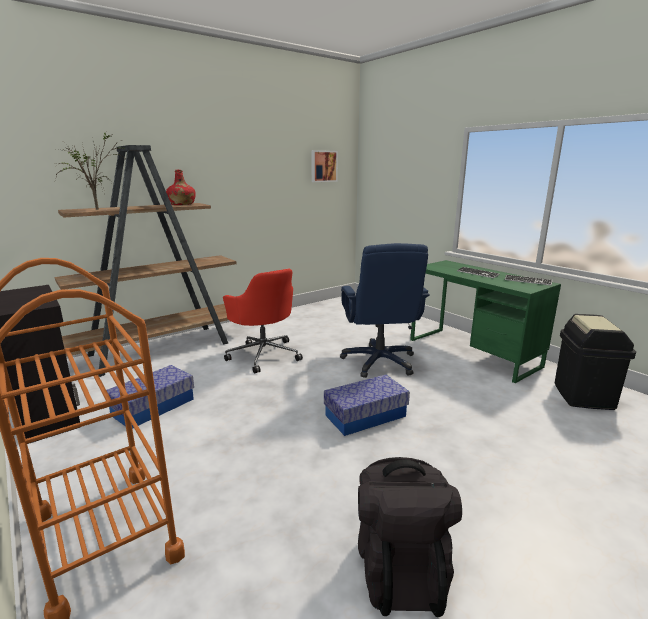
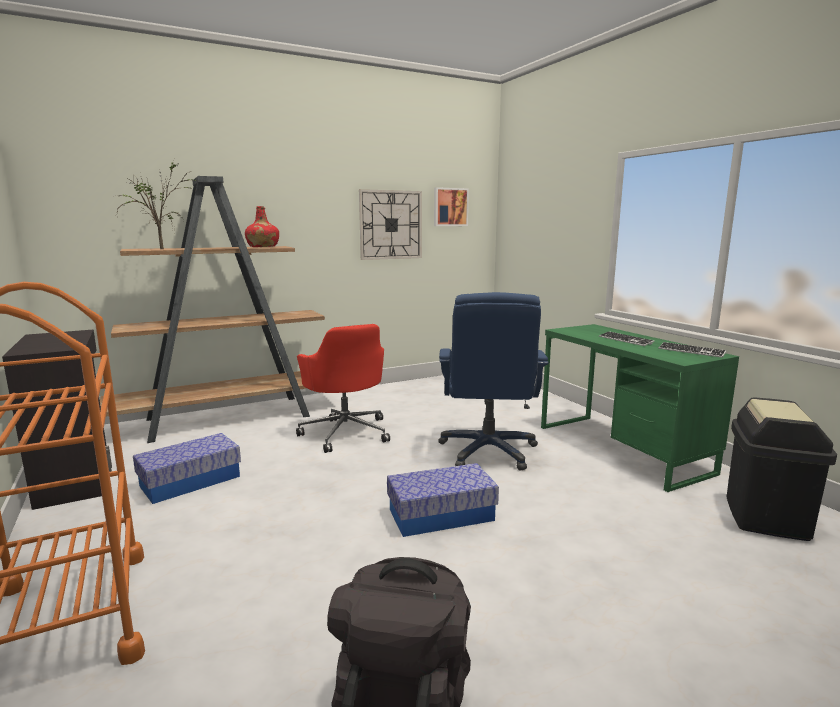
camera: 10 degrees right, 5 degrees down
none -> wall clock [359,189,422,260]

